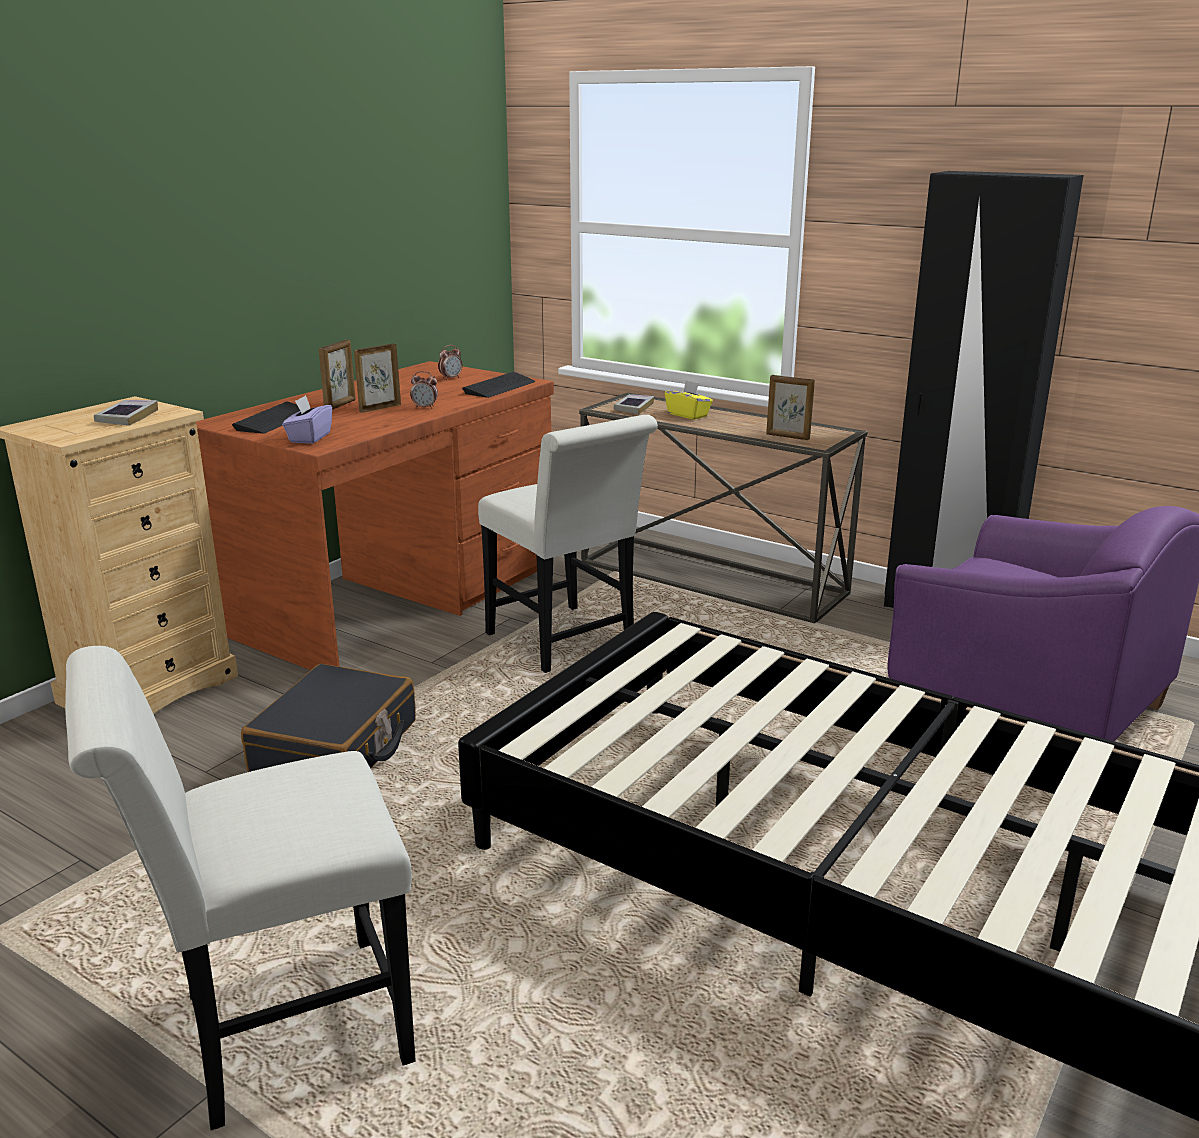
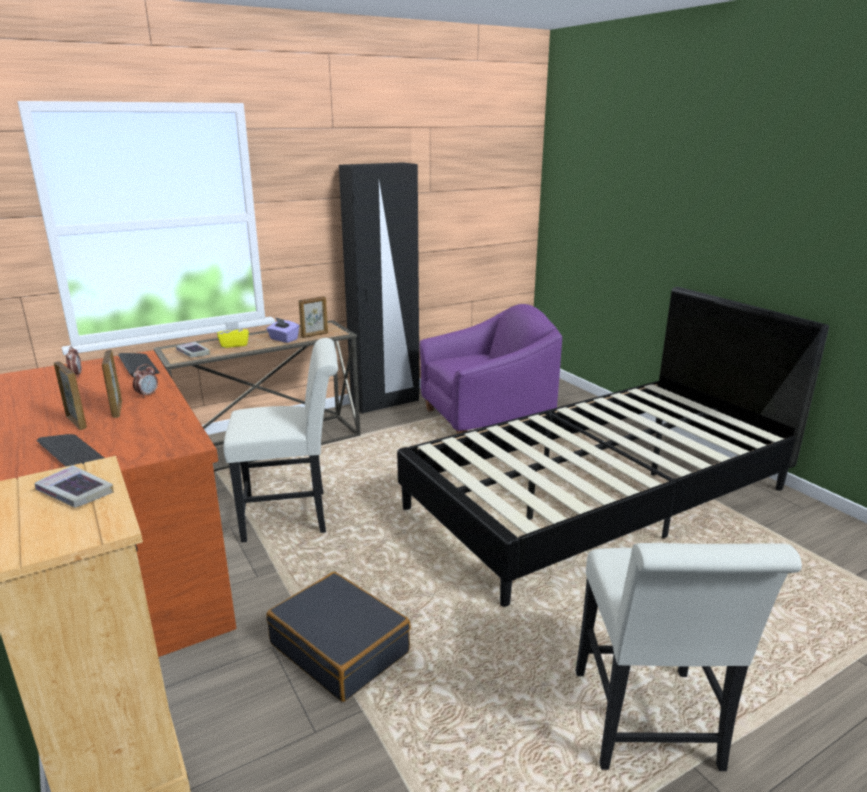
camera: 65 degrees left, 0 degrees up
purple tissue box [282,395,332,444] -> purple tissue box moved to [266,317,299,343]

